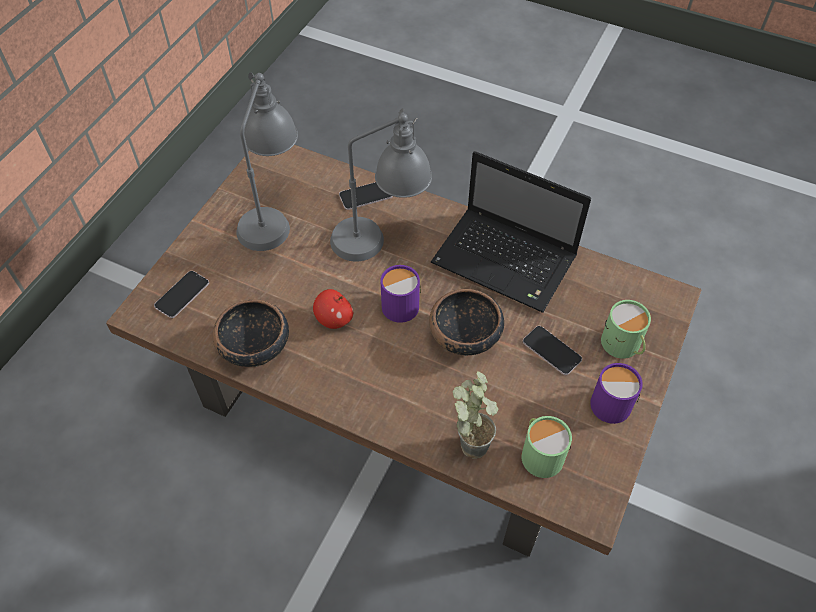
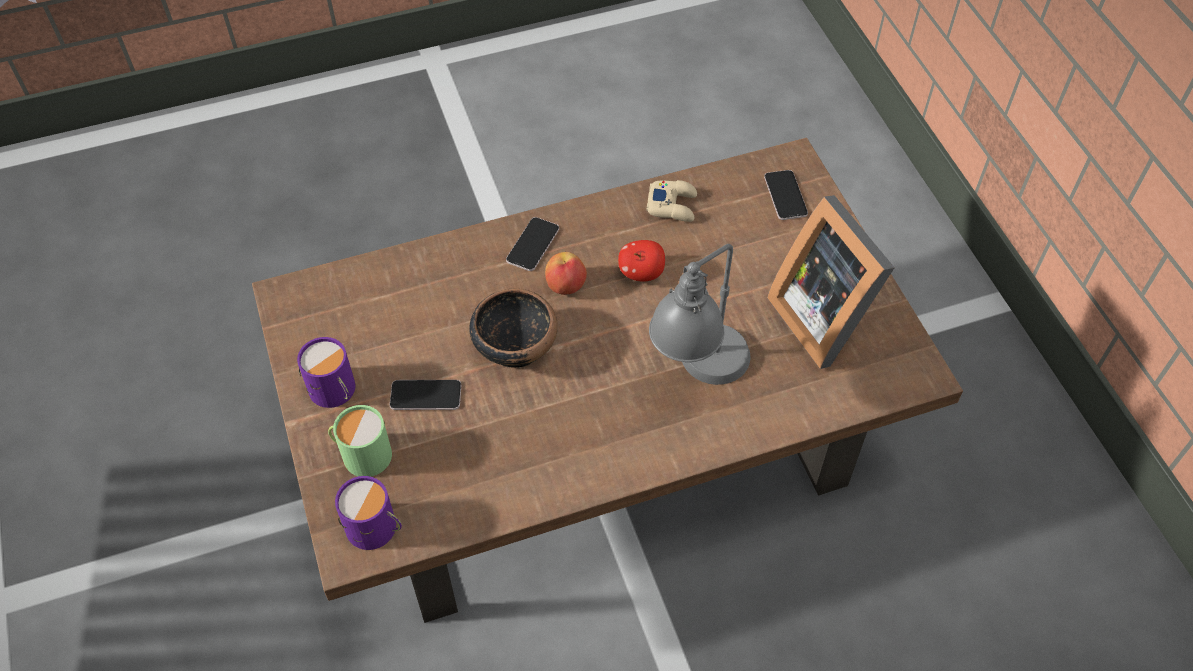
camera: 135 degrees right, 0 degrees up
bowl [213,299,289,367] -> beige game controller [646,180,697,222]
grey table lamp [236,72,298,251] -> picture frame [767,195,895,369]
phone [339,182,393,210] -> phone moved to [506,217,559,271]
purple mug [381,265,421,323] -> purple mug moved to [335,476,402,550]
laptop [431,151,591,313] -> none
potted plant [452,371,498,459] -> none
green mug [521,416,572,478] -> none
none -> apple [545,252,587,295]

